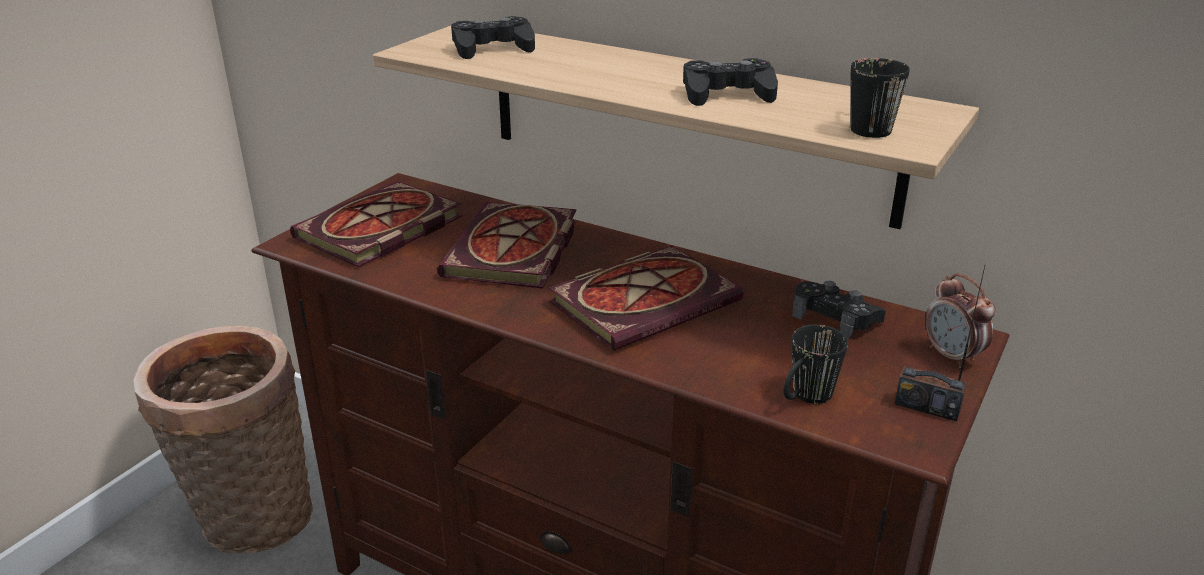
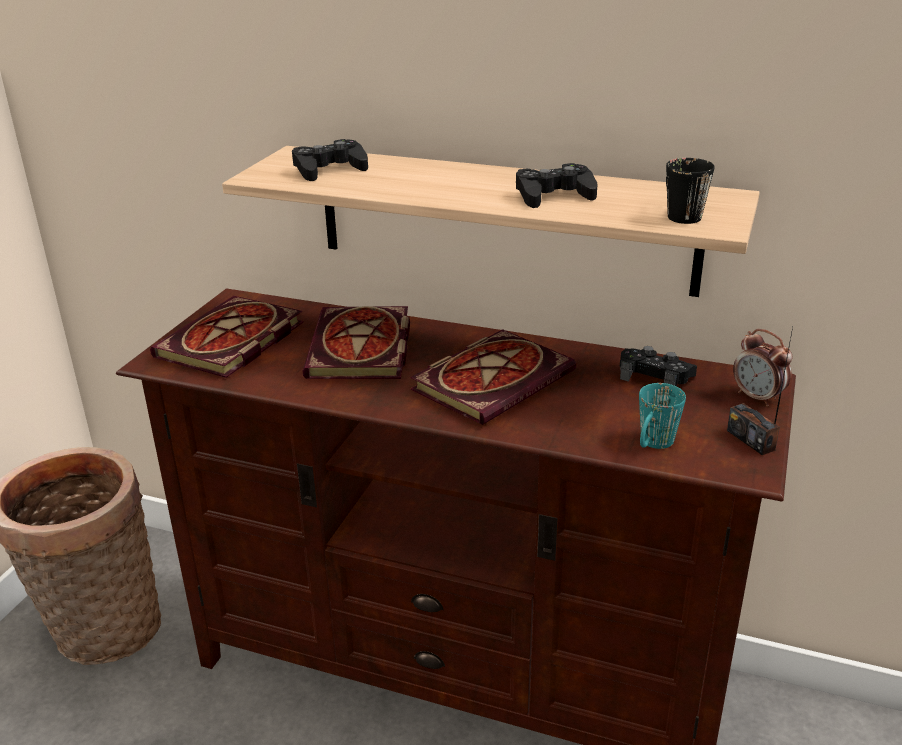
camera: 10 degrees left, 0 degrees up
black mug [784,325,848,404] -> turquoise mug [639,383,686,449]
radio [895,266,985,422] -> radio turned 45 degrees clockwise [727,327,793,455]

